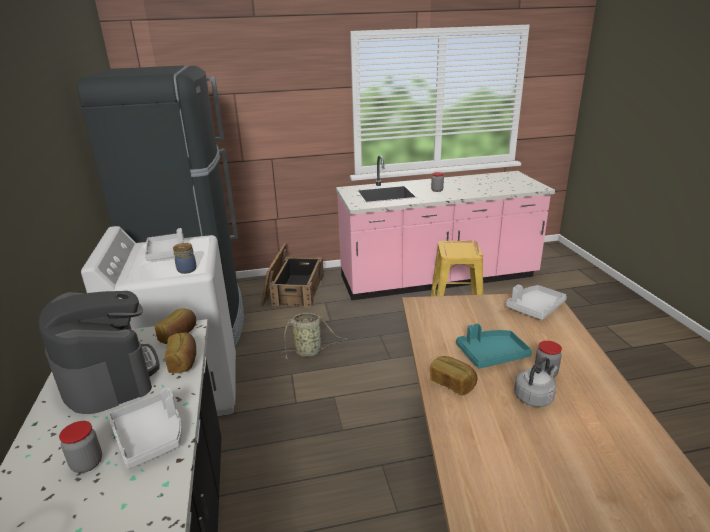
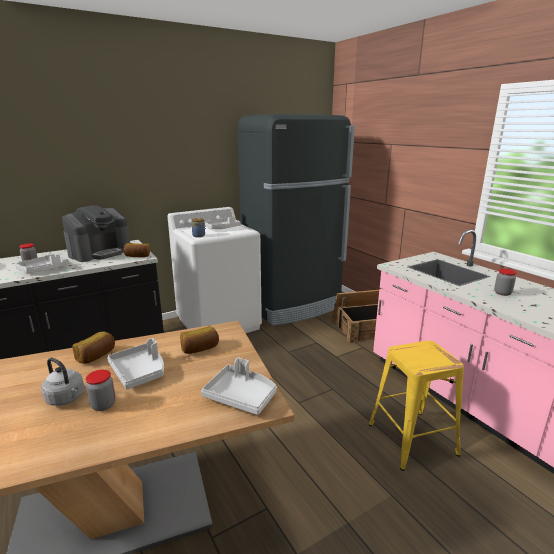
camera: 70 degrees right, 5 degrees down
bread [165,332,196,373] -> bread moved to [180,326,219,354]
basket [281,313,347,359] -> none
turquoise tray [456,323,532,368] -> grey tray [107,338,164,389]

